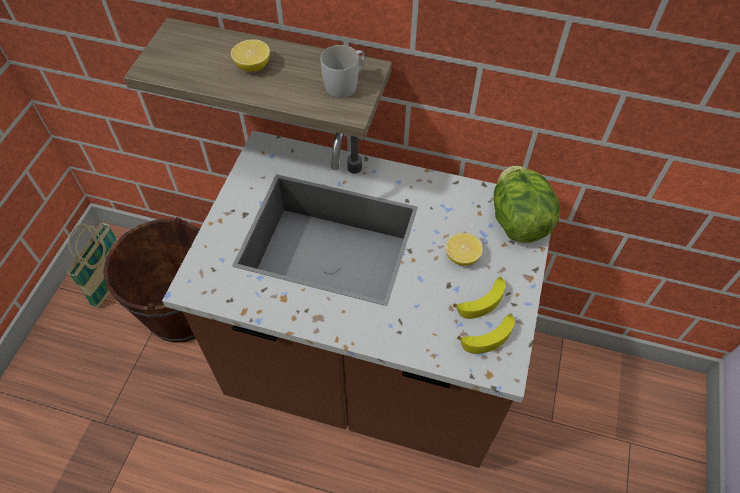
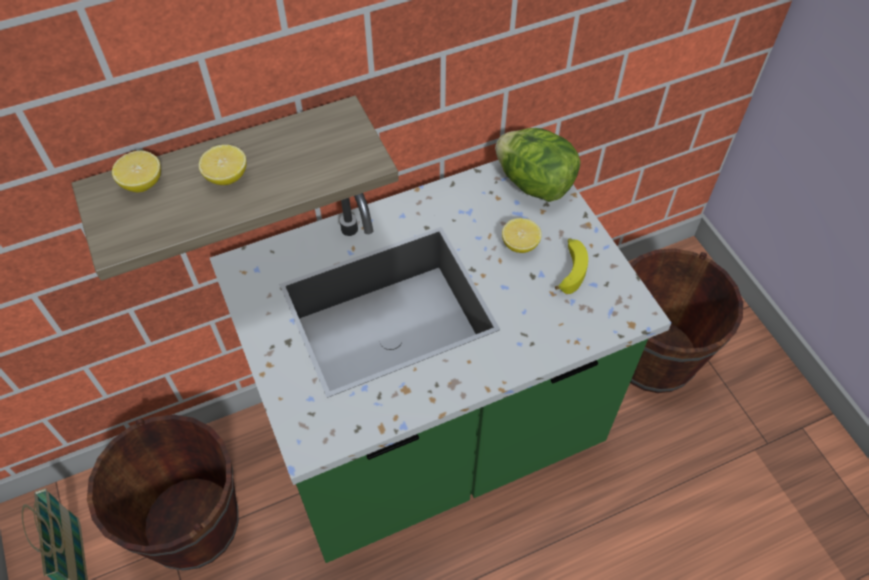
camera: 40 degrees left, 0 degrees up
brown counter [162,130,551,468] -> green counter [210,160,671,563]
white mug [321,45,365,98] -> none
banana [457,314,515,354] -> none
none -> lemon [112,151,161,193]
none -> brown bucket [630,248,743,393]

